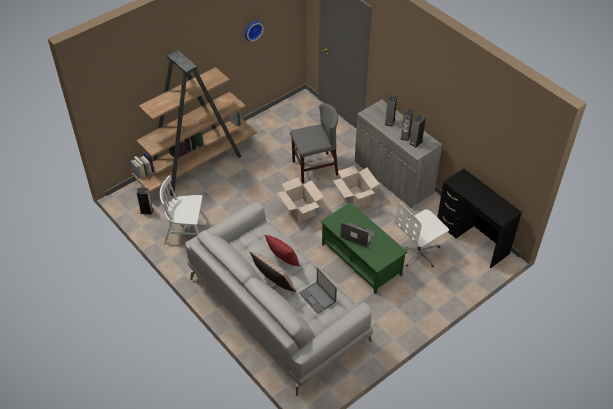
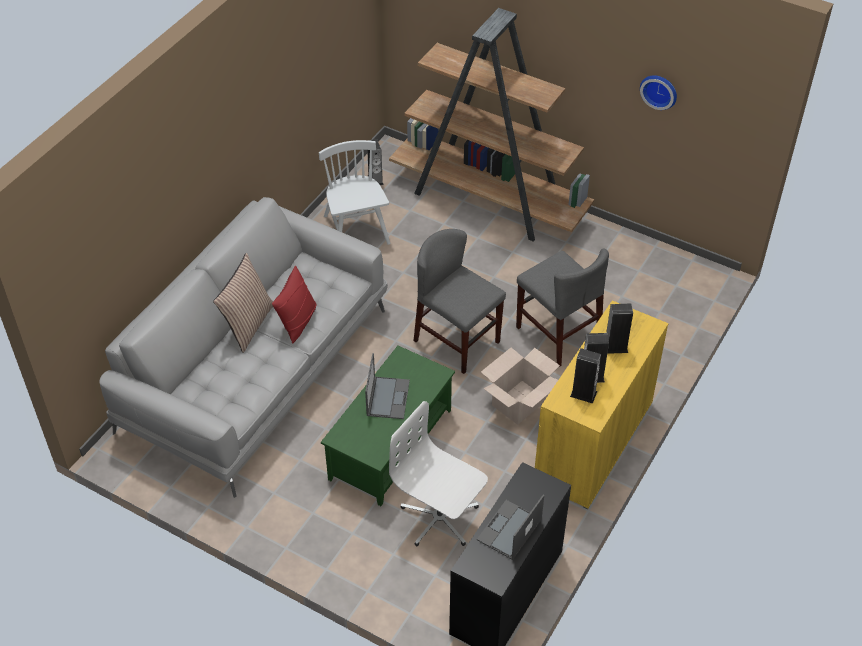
camera: 70 degrees right, 0 degrees up
cardboard box [277,177,324,223] -> grey chair [414,229,506,374]
laptop [299,268,337,314] -> laptop moved to [477,495,544,560]
grey cabinet [355,100,442,208] -> yellow cabinet [535,300,669,509]

